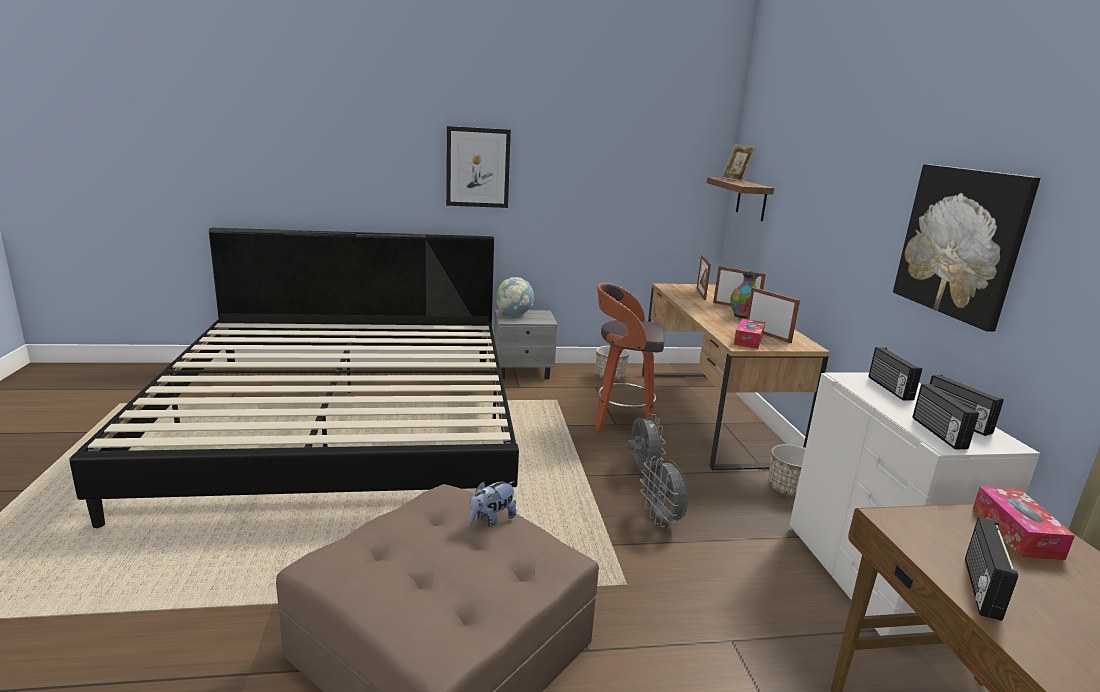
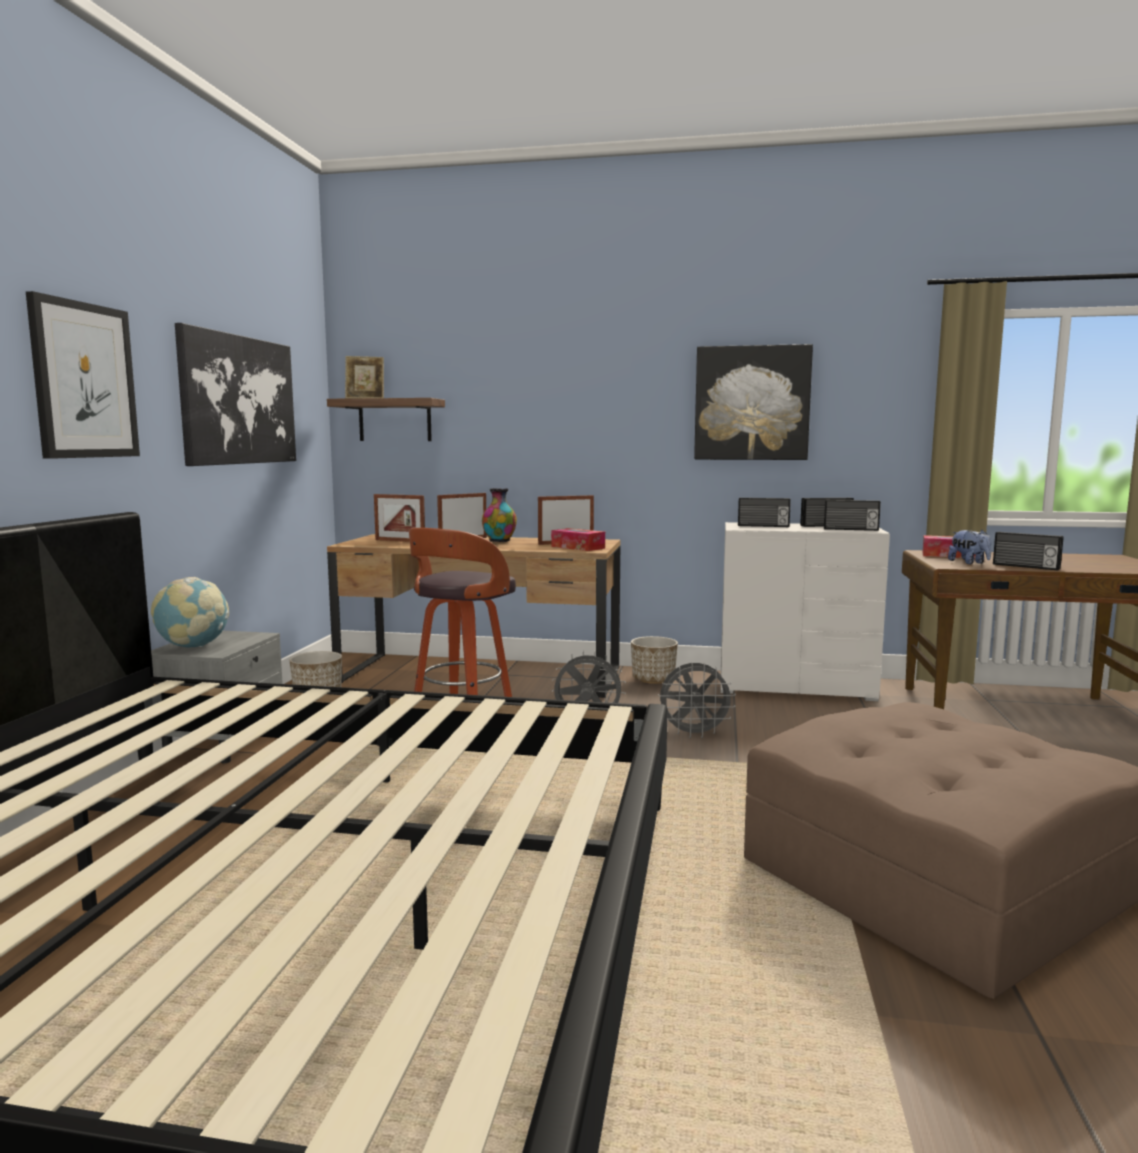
camera: 70 degrees left, 10 degrees down
plush toy [469,481,516,527] -> plush toy moved to [948,530,991,564]
none -> picture [175,323,296,466]

